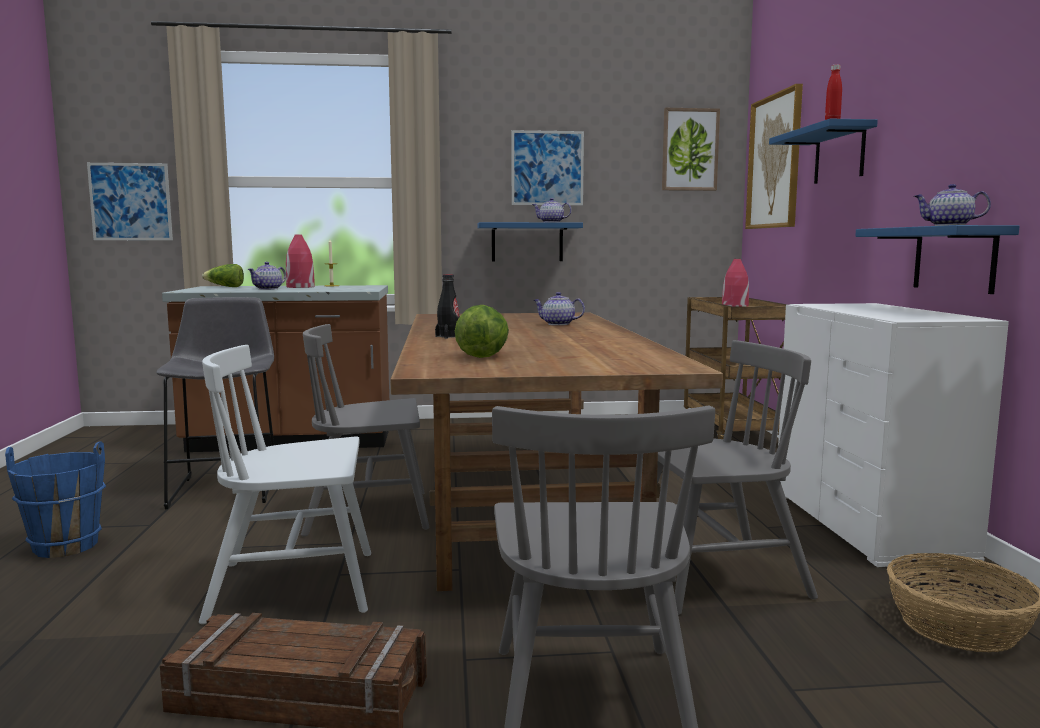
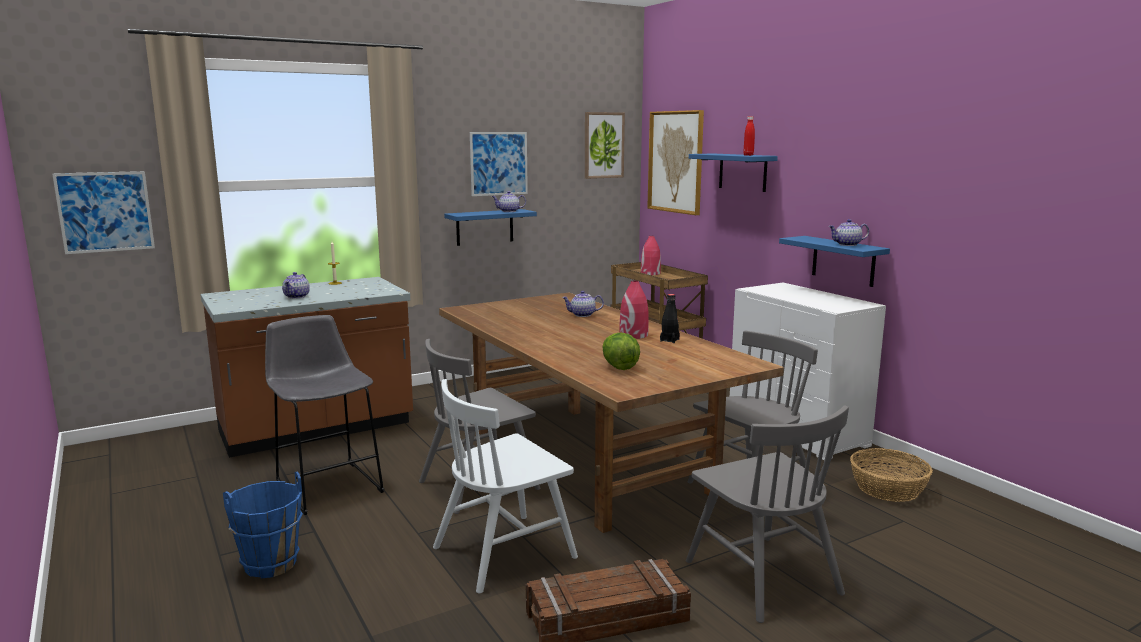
camera: 25 degrees left, 5 degrees up
lettuce [202,264,244,287] -> none
red vase [286,234,315,288] -> red vase moved to [619,281,649,339]
black bottle [435,274,460,339] -> black bottle moved to [660,294,680,343]

